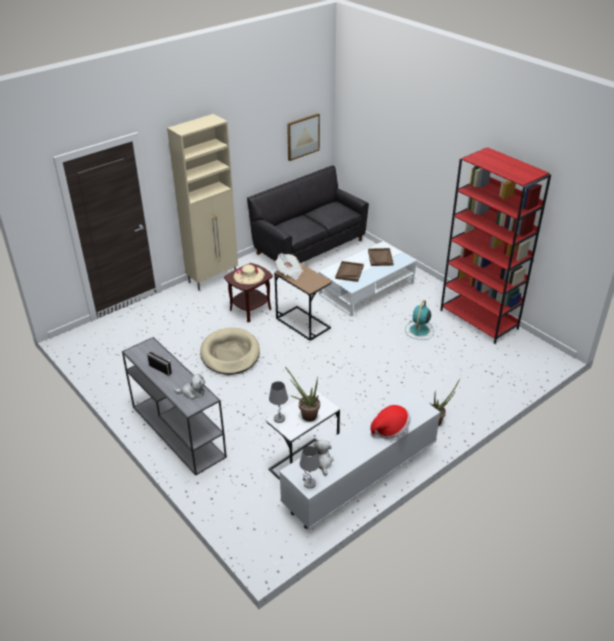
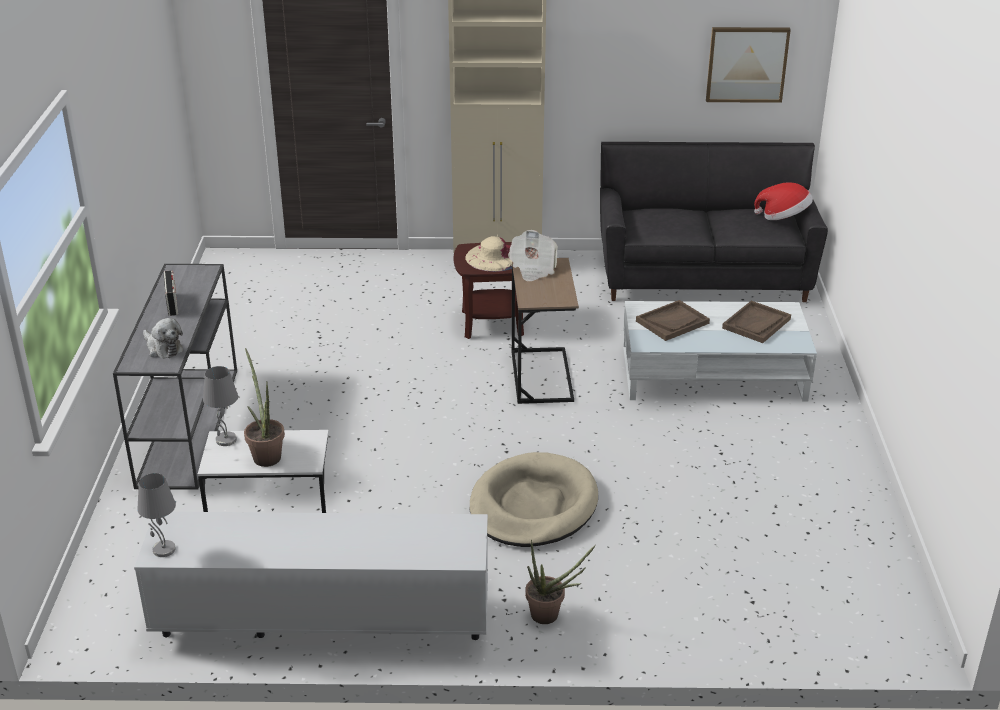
camera: 40 degrees right, 5 degrees down
beige dog bed [200,327,260,375] -> beige dog bed moved to [470,452,598,547]
plush toy [313,440,334,476] -> none
hat [371,405,411,439] -> hat moved to [754,182,813,220]
turquoise fan [405,300,434,340] -> none
red bookcase [440,147,551,344] -> none

